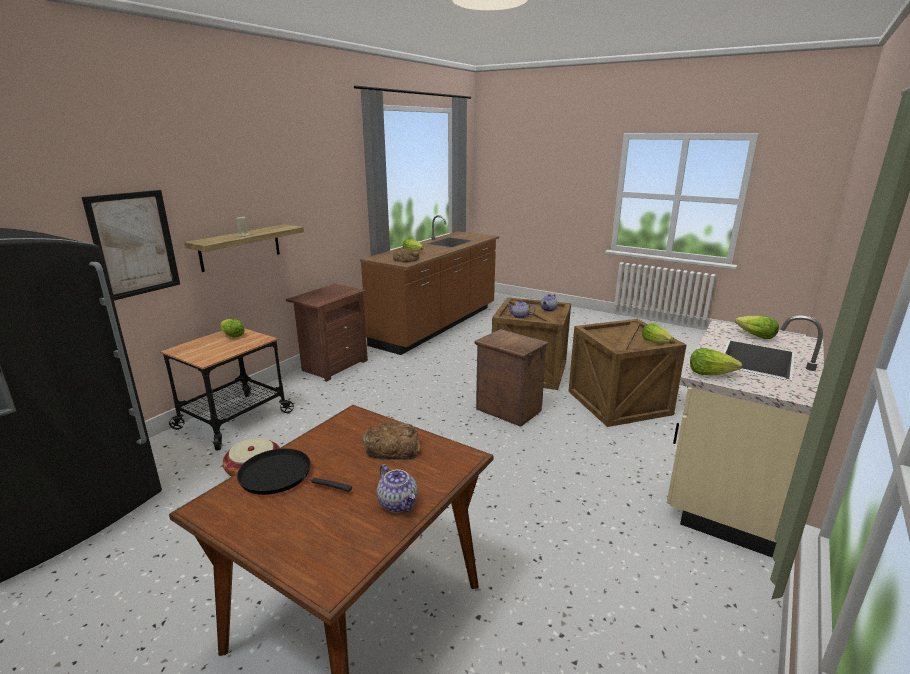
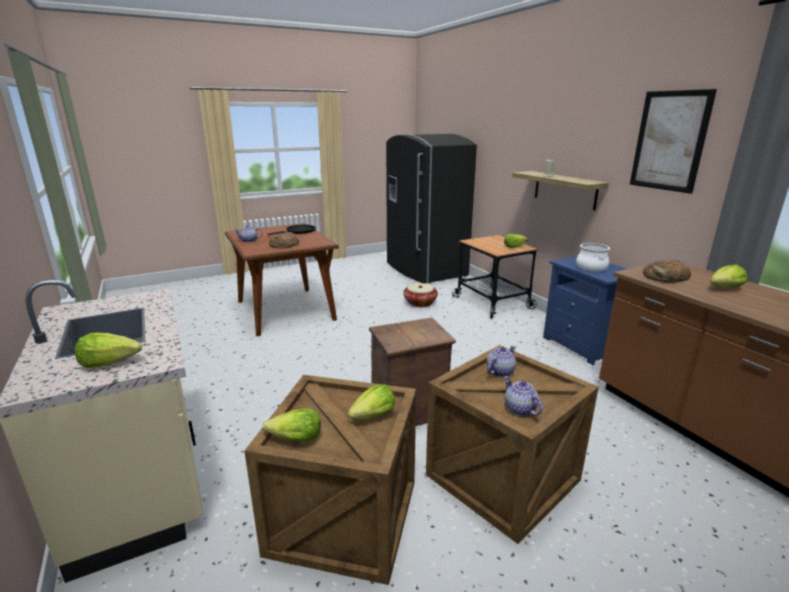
camera: 120 degrees right, 0 degrees up
picture [81,190,180,300] -> picture moved to [630,89,717,194]
brown nightstand [286,284,368,382] -> blue nightstand [543,256,626,365]
lettuce [690,348,742,376] -> lettuce moved to [347,384,395,419]
none -> cooking pot [576,243,610,272]

